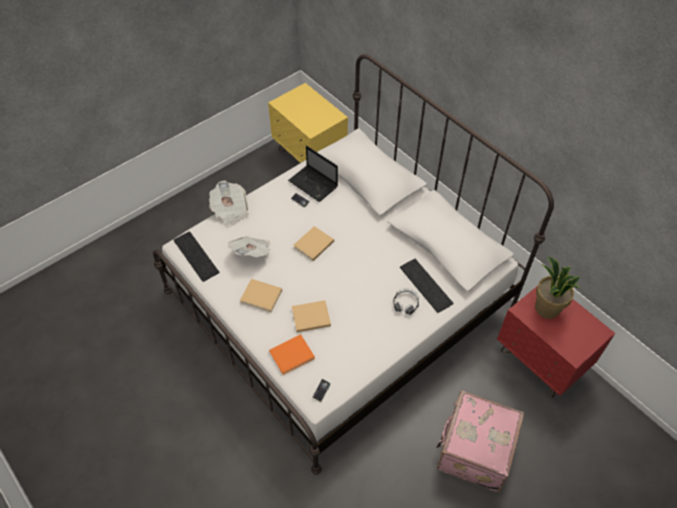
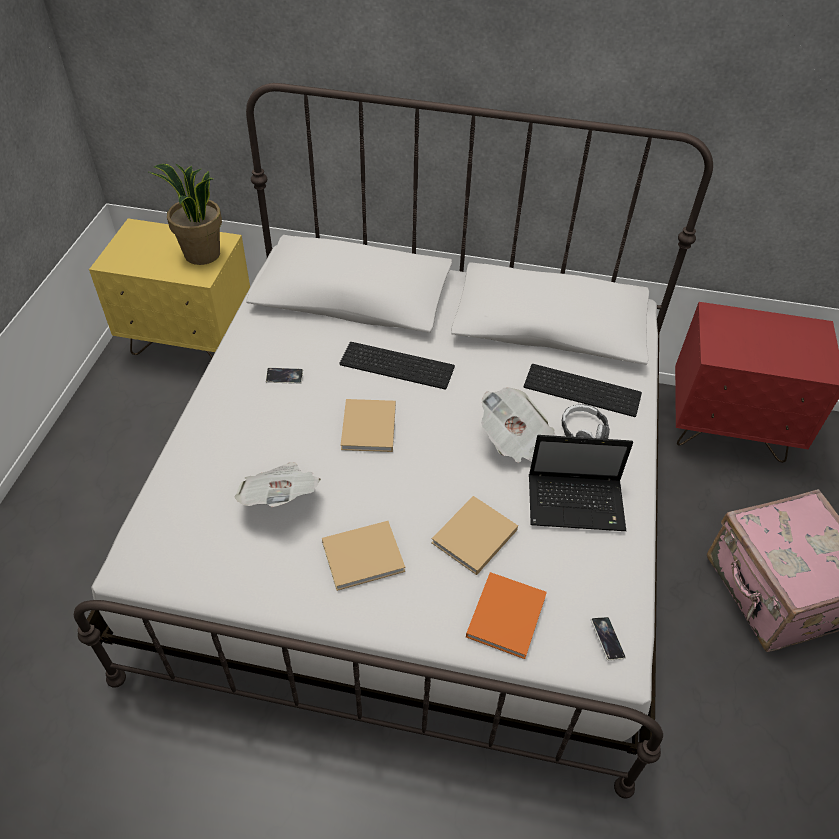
camera: 40 degrees left, 5 degrees down
keyboard [174,231,219,282] -> keyboard moved to [340,342,455,389]
newspaper [209,180,249,227] -> newspaper moved to [481,387,554,463]
laptop [288,145,338,202] -> laptop moved to [529,435,633,531]
potted plant [535,257,580,319] -> potted plant moved to [149,164,222,265]

